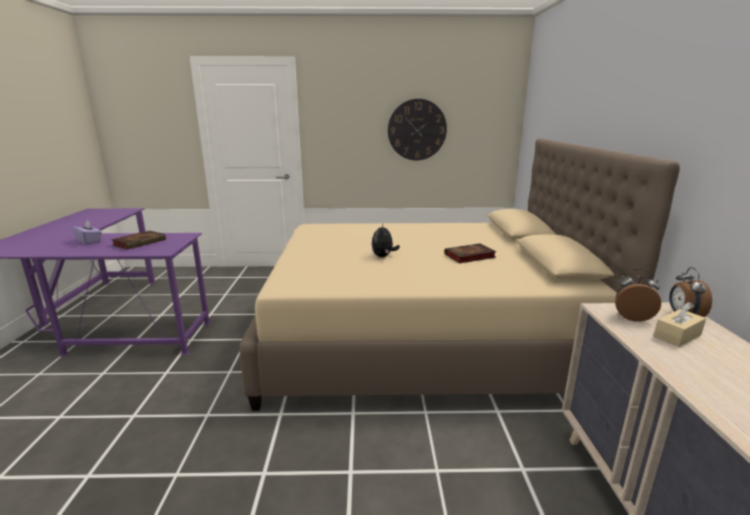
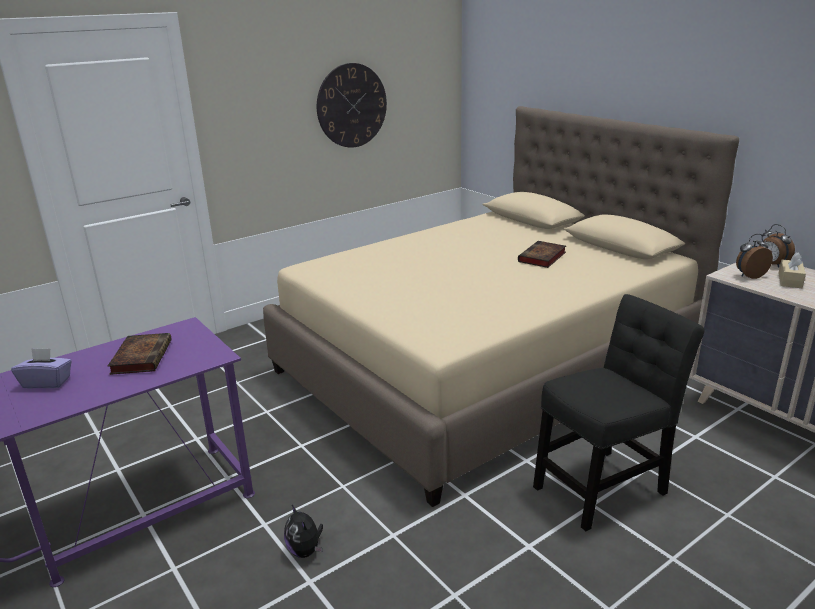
camera: 35 degrees left, 5 degrees up
plush toy [372,223,400,257] -> plush toy moved to [284,505,323,558]
none -> black chair [533,294,705,531]

